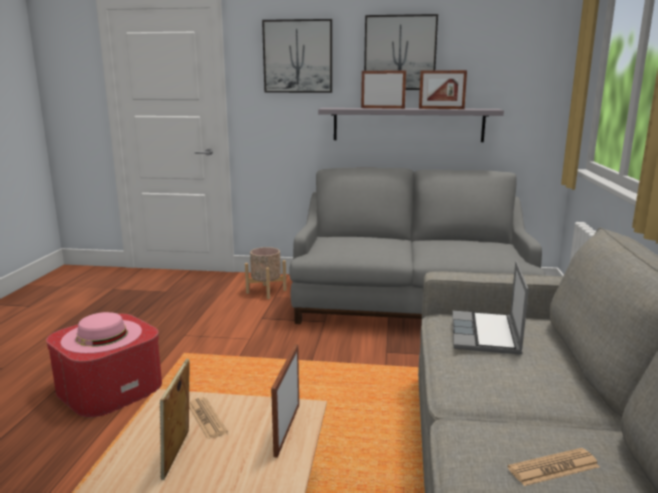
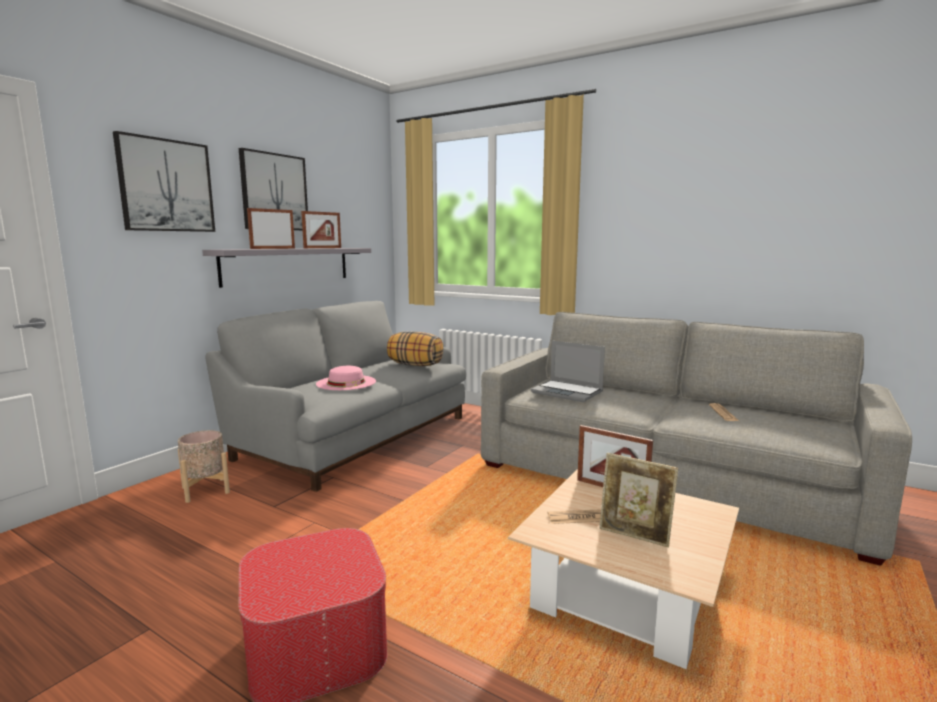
camera: 65 degrees left, 5 degrees down
pink hat [61,312,142,353] -> pink hat moved to [316,366,376,390]
none -> pillow [387,331,443,366]

